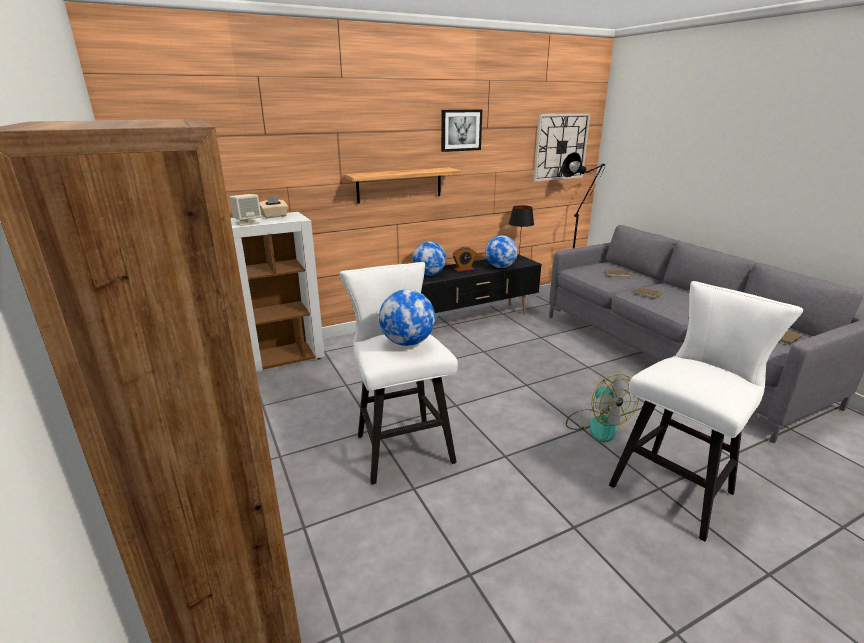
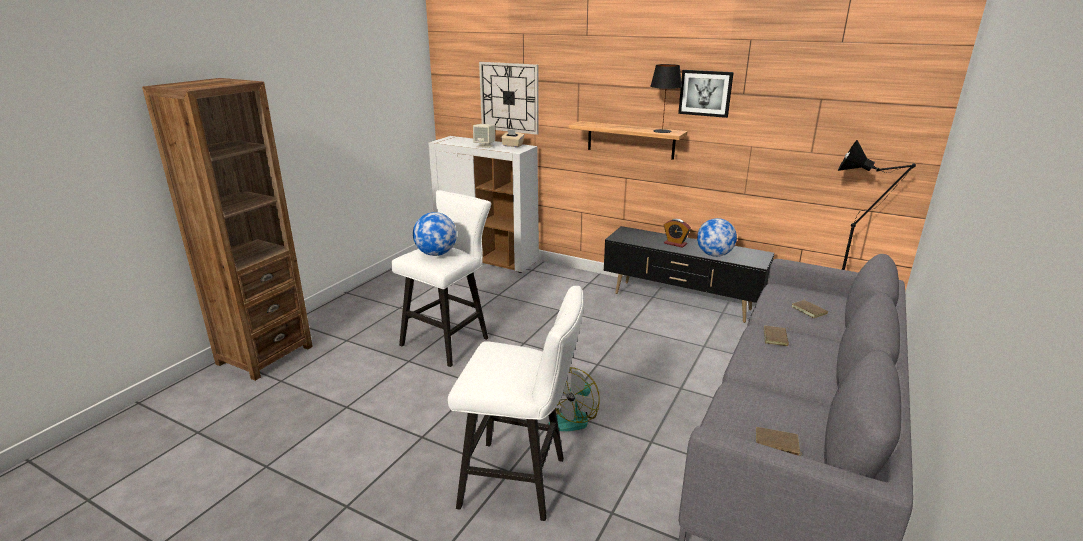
camera: 55 degrees right, 0 degrees up
globe [413,241,446,276] -> none
black table lamp [509,205,534,260] -> black table lamp moved to [650,64,682,133]
wall clock [533,113,591,181] -> wall clock moved to [479,62,539,135]

